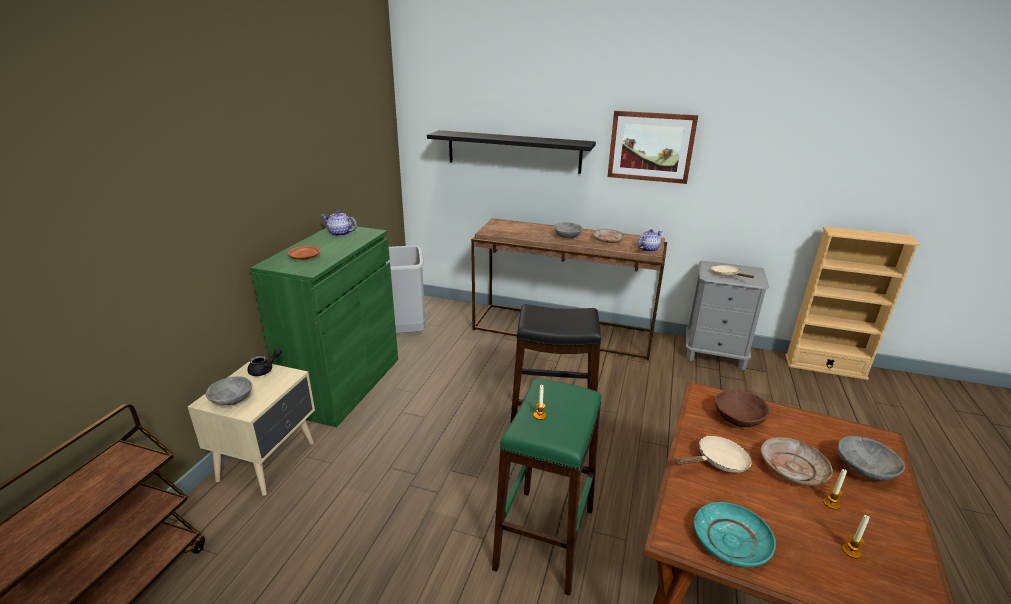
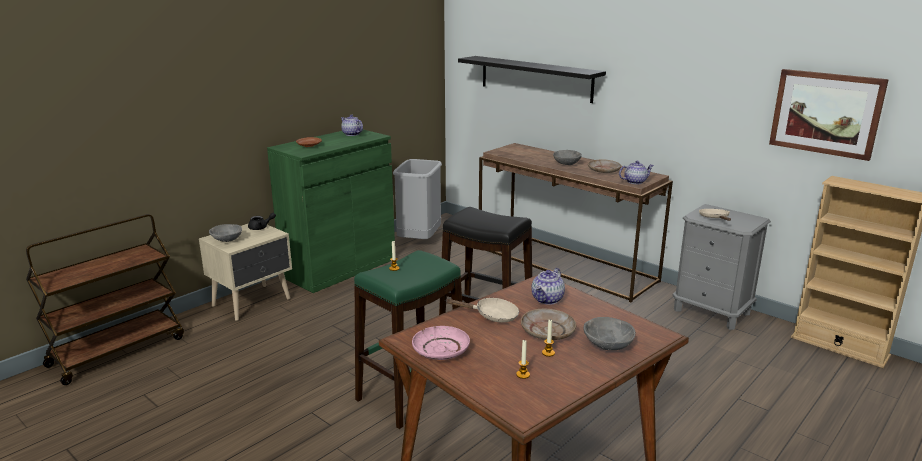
camera: 25 degrees right, 5 degrees down
picture [607,111,698,184] -> picture moved to [769,69,889,161]
turquoise plate [694,502,776,567] -> pink plate [412,326,470,360]
brown bowl [715,390,770,427] -> teapot [531,268,565,305]

